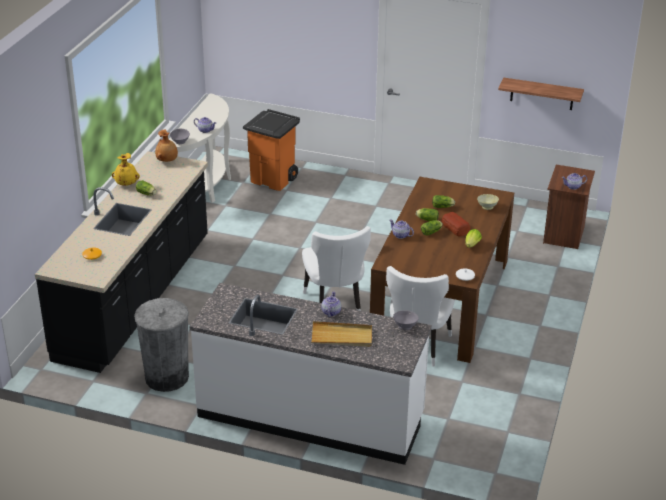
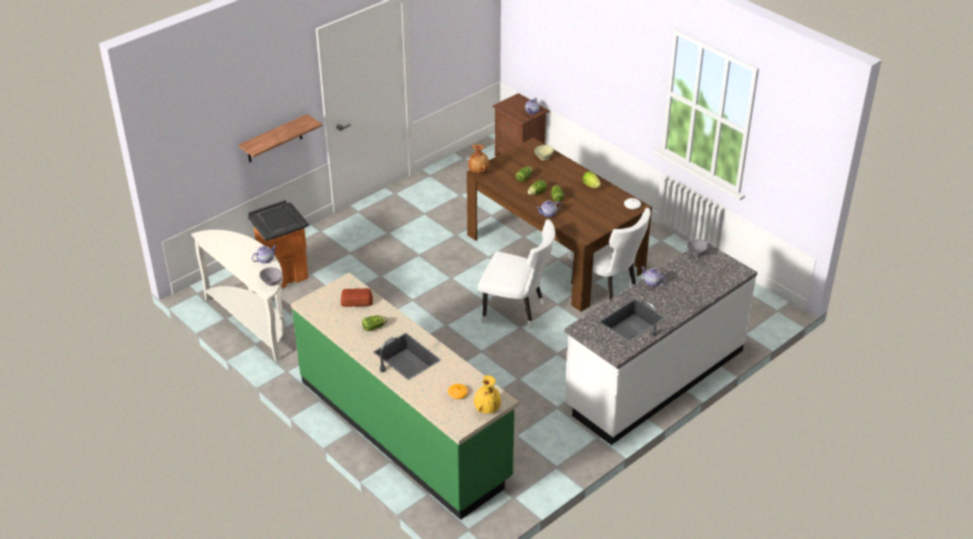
camera: 60 degrees left, 5 degrees up
black counter [35,151,208,373] -> green counter [291,273,519,520]
yellow vase [112,153,140,186] -> yellow vase moved to [474,375,501,414]
grey trash can [134,298,189,392] -> none
brown vase [155,129,178,162] -> brown vase moved to [468,144,489,173]
beige tray [311,321,372,347] -> none
bread [441,212,470,237] -> bread moved to [341,288,373,307]
shelf [498,77,584,110] -> shelf moved to [238,114,322,162]

